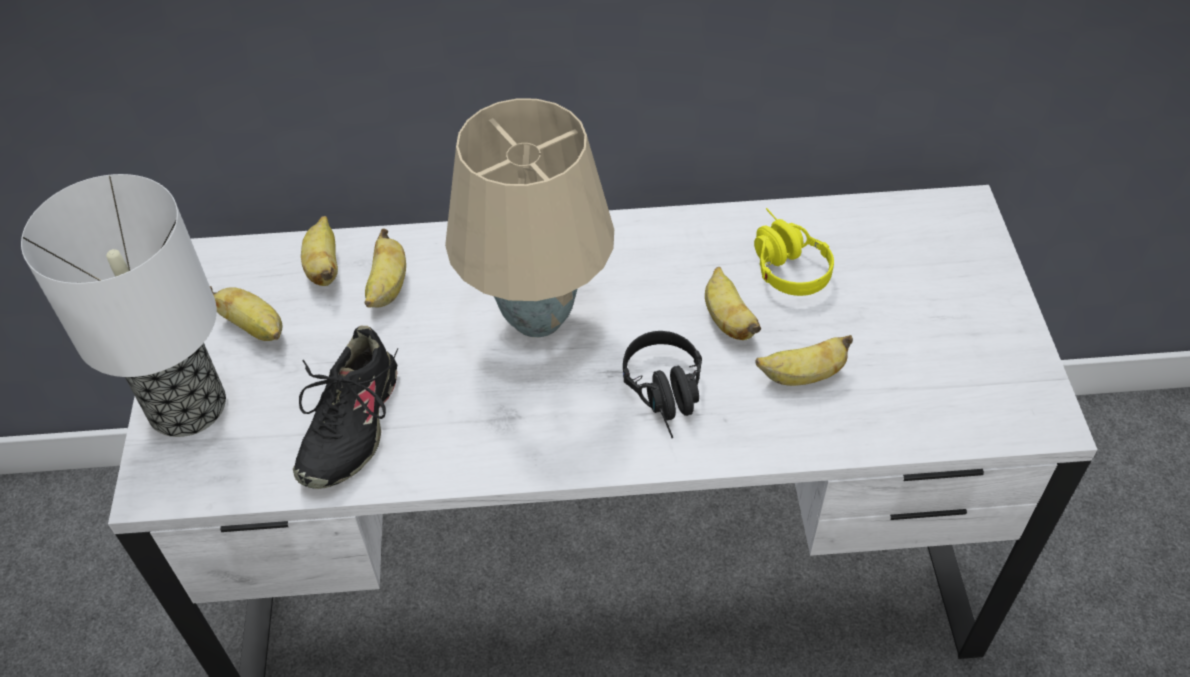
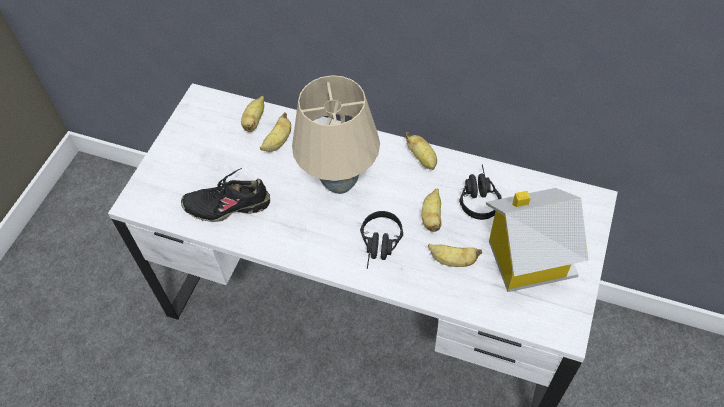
camera: 25 degrees right, 5 degrees up
table lamp [21,174,226,437] -> none
banana [210,286,282,341] -> banana moved to [405,132,437,170]
black shoe [293,326,399,489] -> black shoe turned 45 degrees clockwise [181,168,270,222]
yellow headphones [754,208,834,296] -> black headphones [459,165,502,220]
none -> toy house [486,188,589,292]

